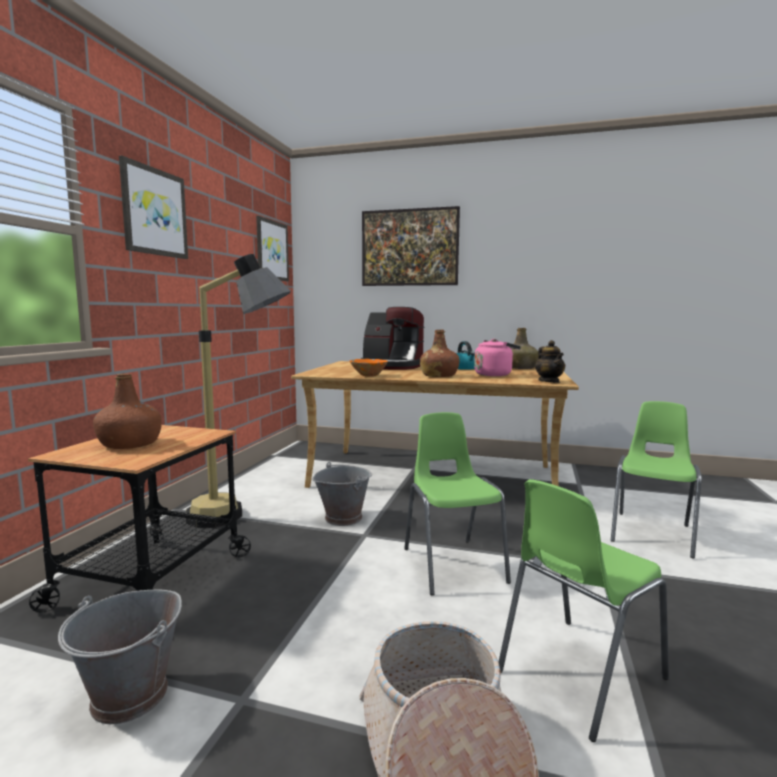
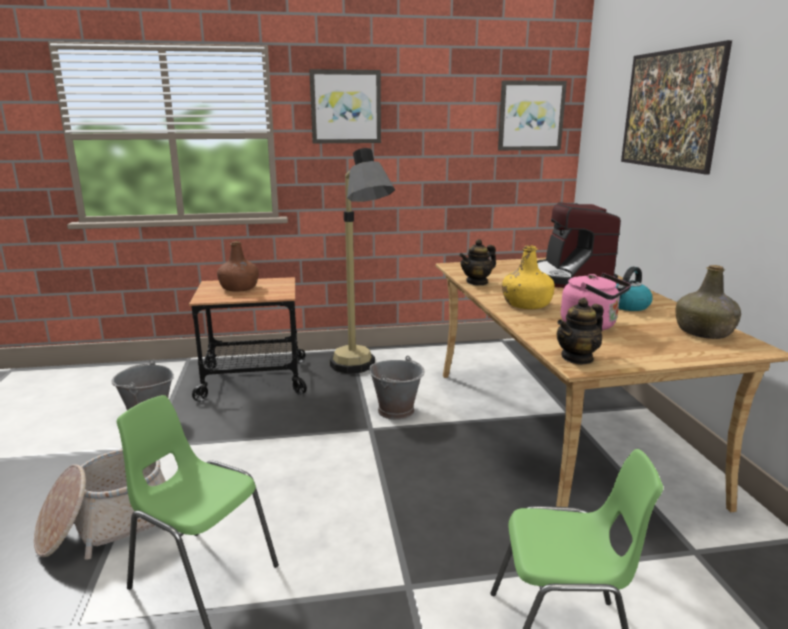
camera: 65 degrees right, 10 degrees up
orange bowl [350,359,388,377] -> teapot [459,239,496,286]
green chair [404,412,511,595] -> none
brown bottle [420,330,460,377] -> yellow bottle [502,246,555,309]

